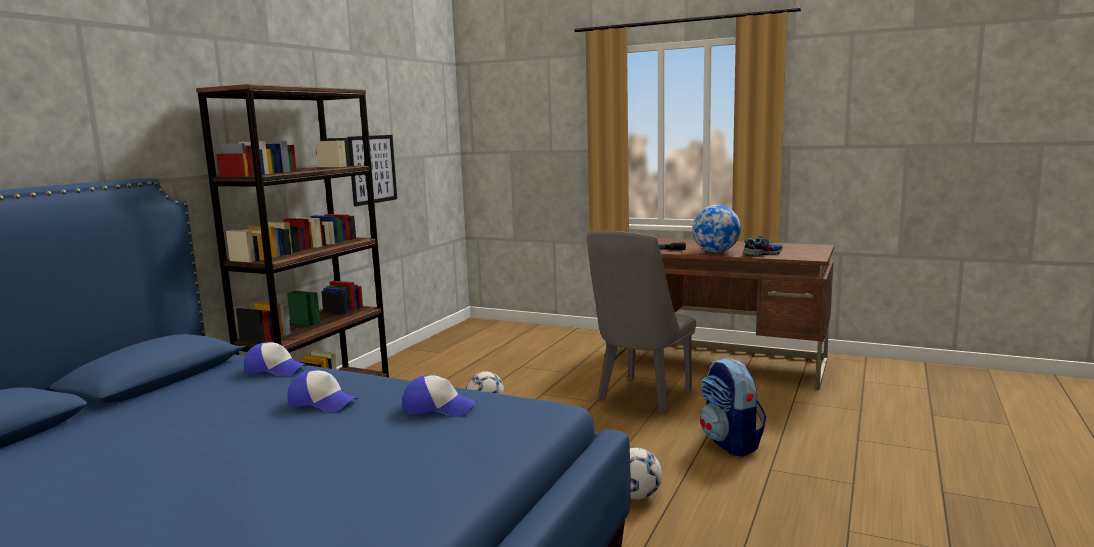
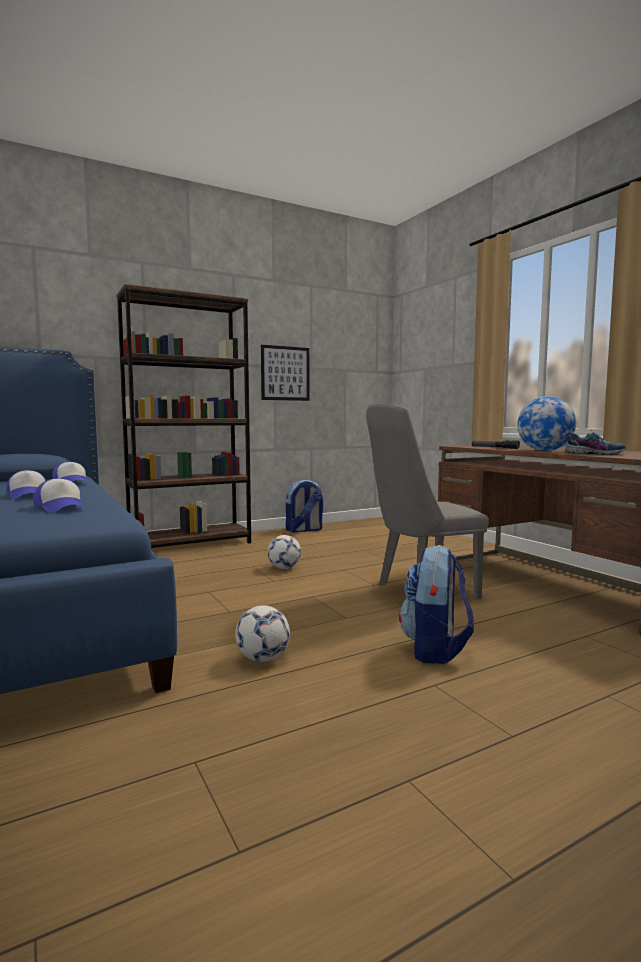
camera: 35 degrees right, 5 degrees down
none -> backpack [286,479,323,533]

